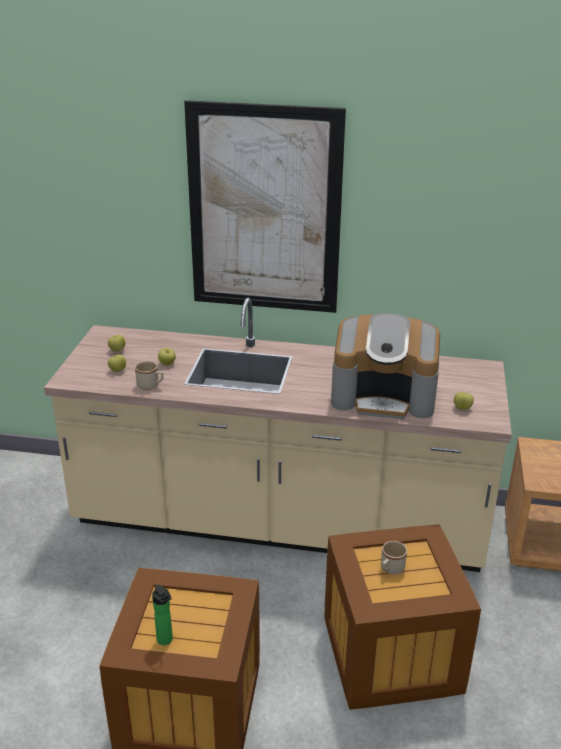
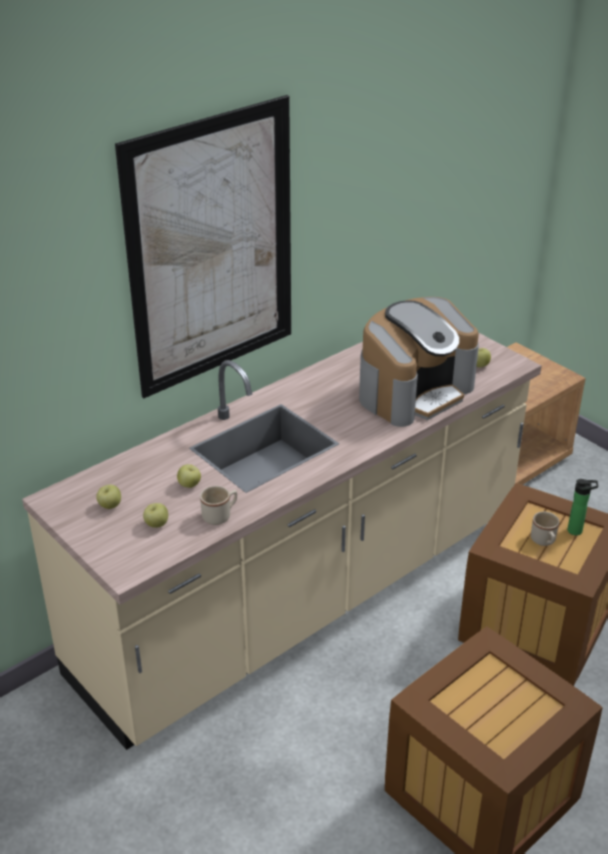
camera: 50 degrees left, 5 degrees up
bottle [152,584,173,645] -> bottle moved to [567,479,598,535]

